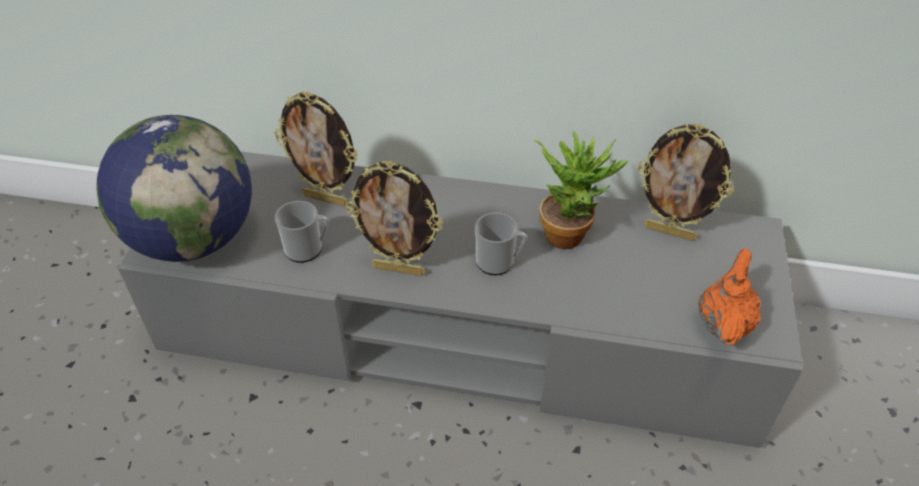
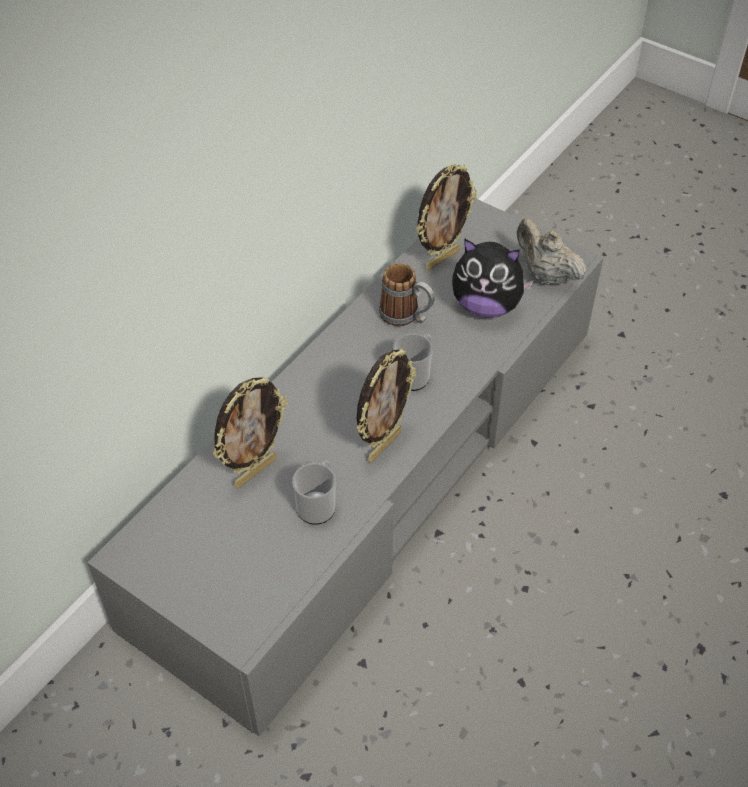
camera: 65 degrees left, 5 degrees up
globe [96,115,252,262] -> none
potted plant [534,131,628,249] -> mug [379,263,435,326]
orange teapot [698,249,760,346] -> beige teapot [517,218,587,286]
none -> plush toy [452,239,534,318]

